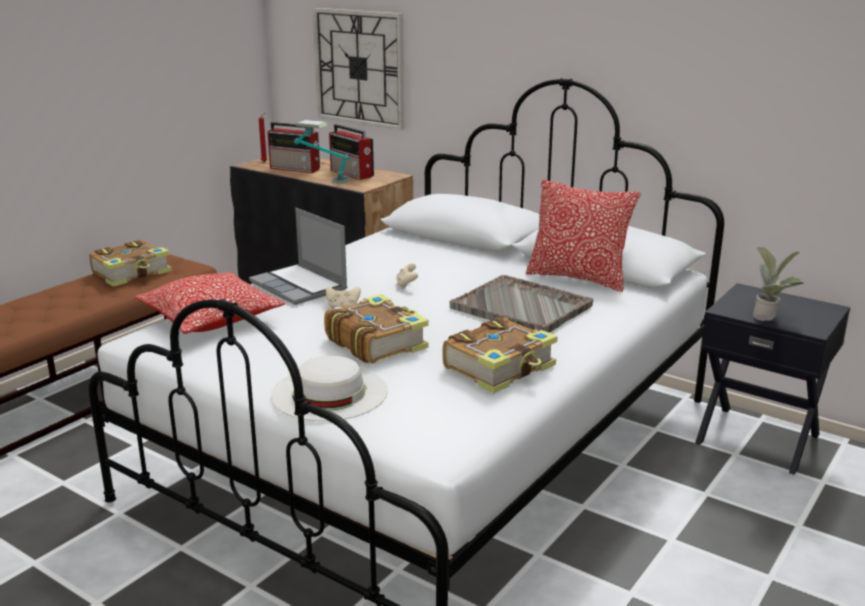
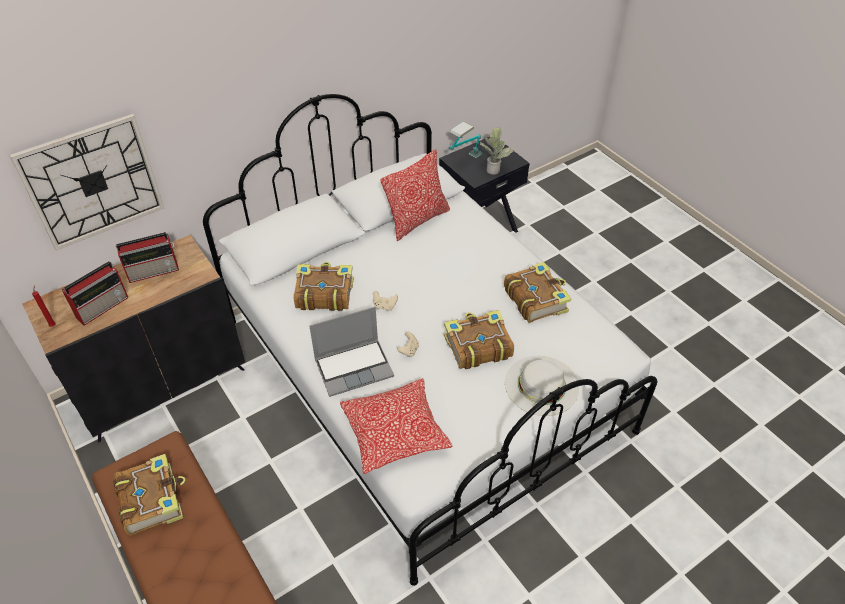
camera: 70 degrees left, 25 degrees up
table lamp [294,120,350,184] -> table lamp moved to [449,122,482,158]
grey tray [450,275,593,333] -> none
none -> book [294,262,354,311]

